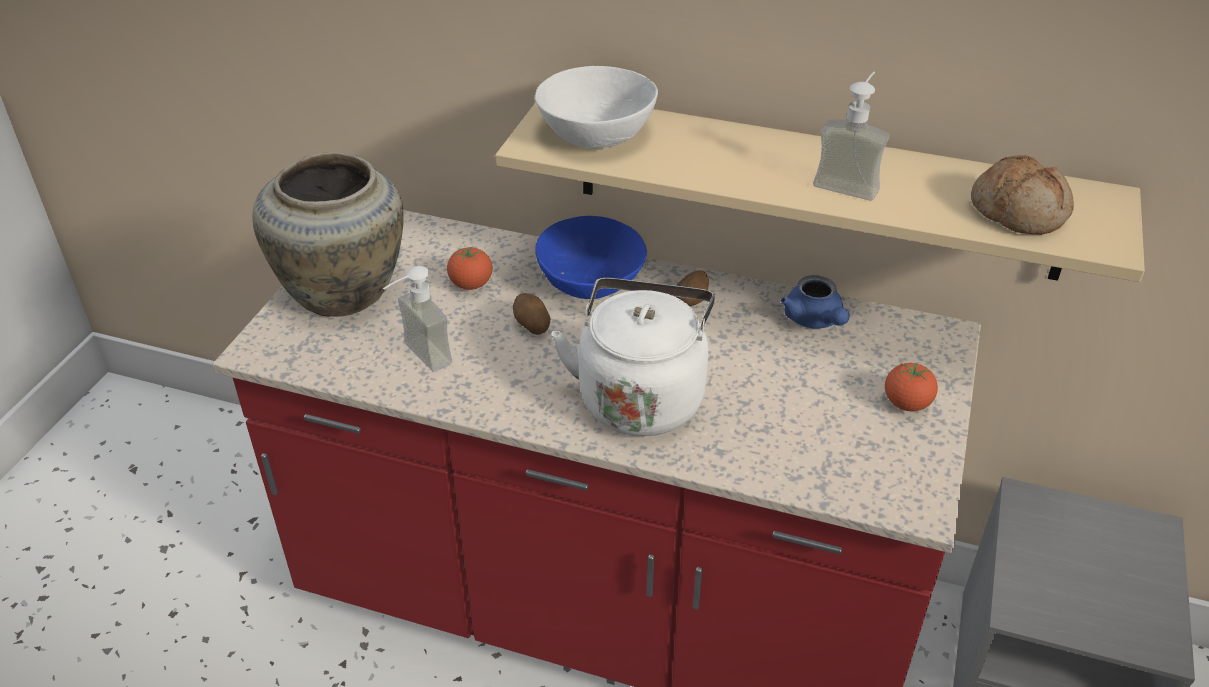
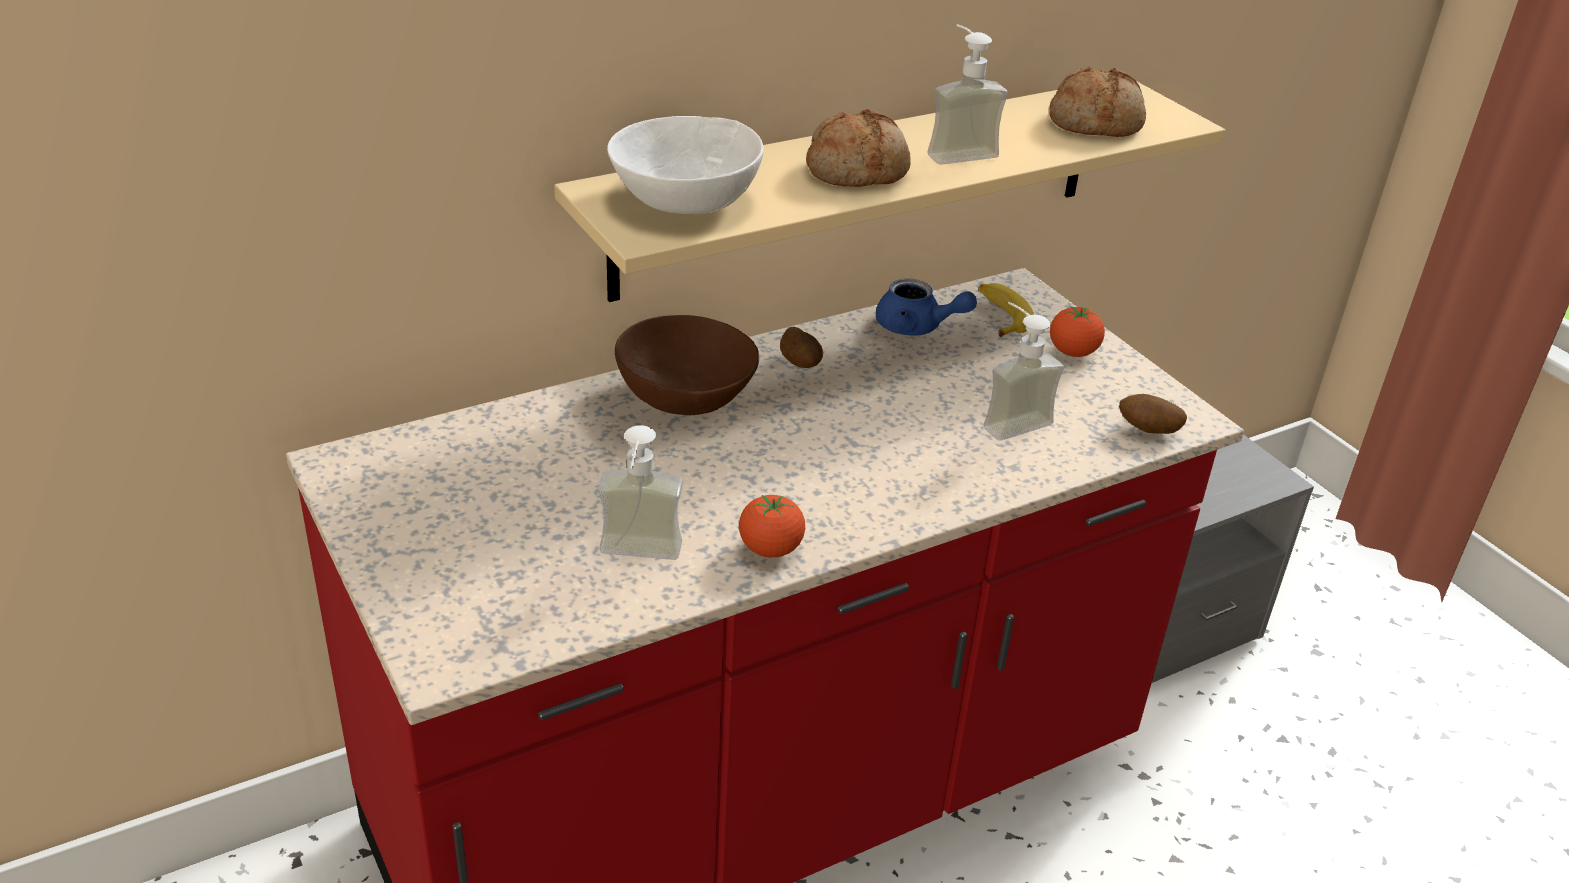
camera: 50 degrees left, 5 degrees down
beige vase [253,152,404,317] -> none
tomato [447,246,493,290] -> tomato moved to [739,495,805,558]
potato [513,293,550,335] -> potato moved to [1119,394,1187,434]
blue bowl [535,216,647,299] -> brown bowl [615,315,759,415]
white kettle [551,278,715,436] -> none
none -> bread [806,109,911,187]
none -> banana [979,283,1034,337]
none -> soap dispenser [984,302,1064,441]

